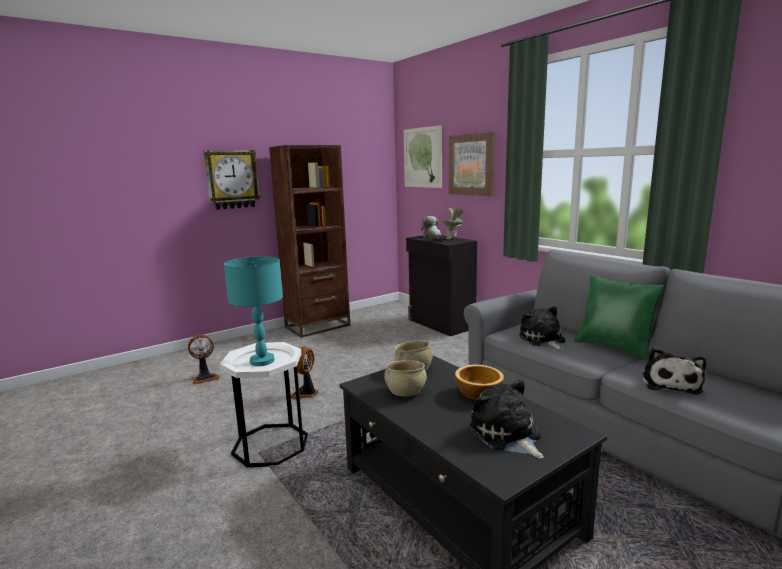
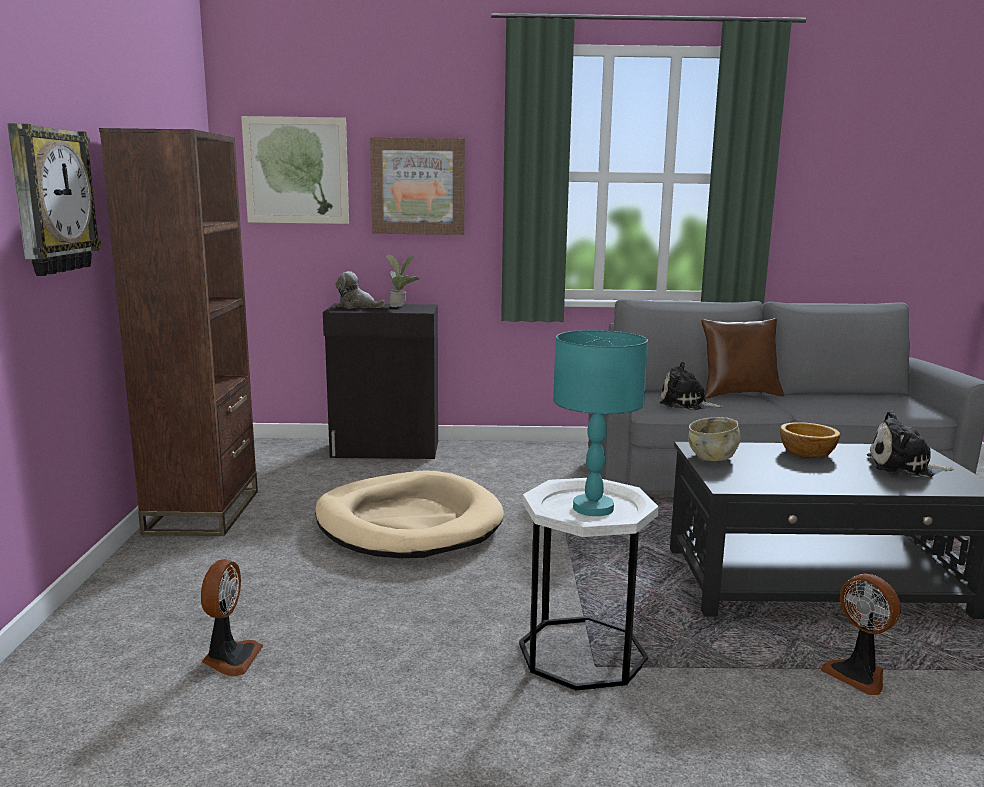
camera: 55 degrees left, 0 degrees up
fan [291,347,318,399] -> fan moved to [821,574,901,695]
beige bowl [384,360,427,397] -> none
green pillow [574,275,664,360] -> brown pillow [702,318,784,399]
plush toy [642,347,706,395] -> none
none -> beige dog bed [315,471,504,558]

